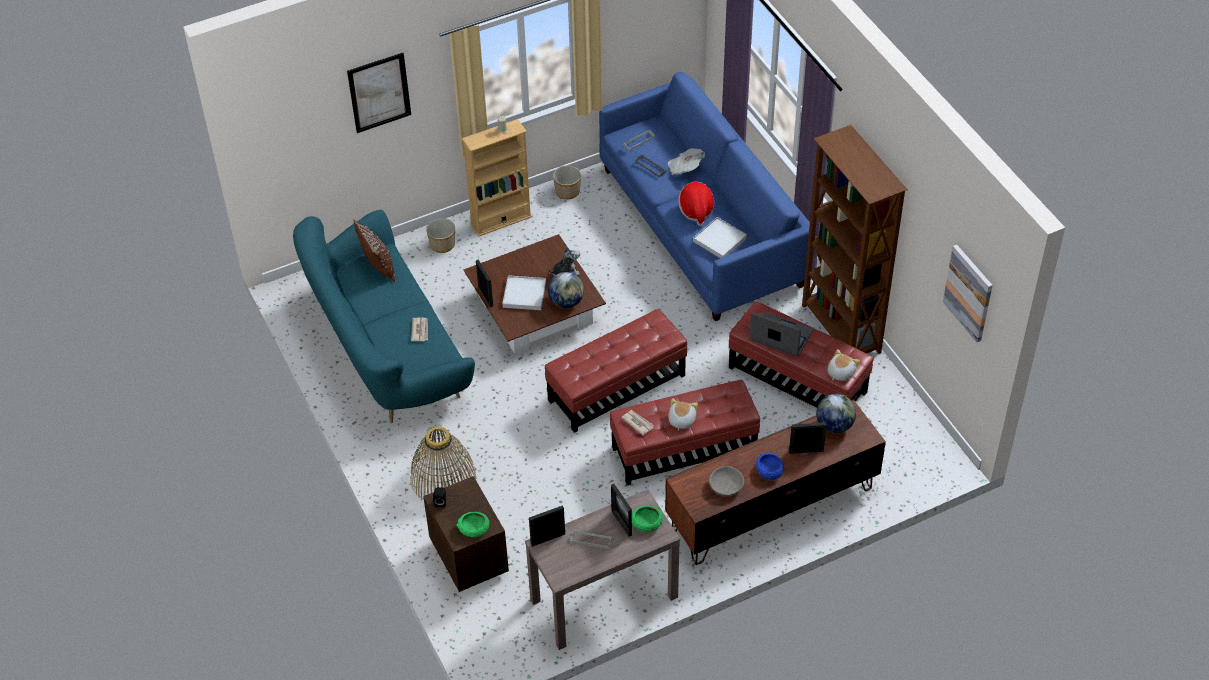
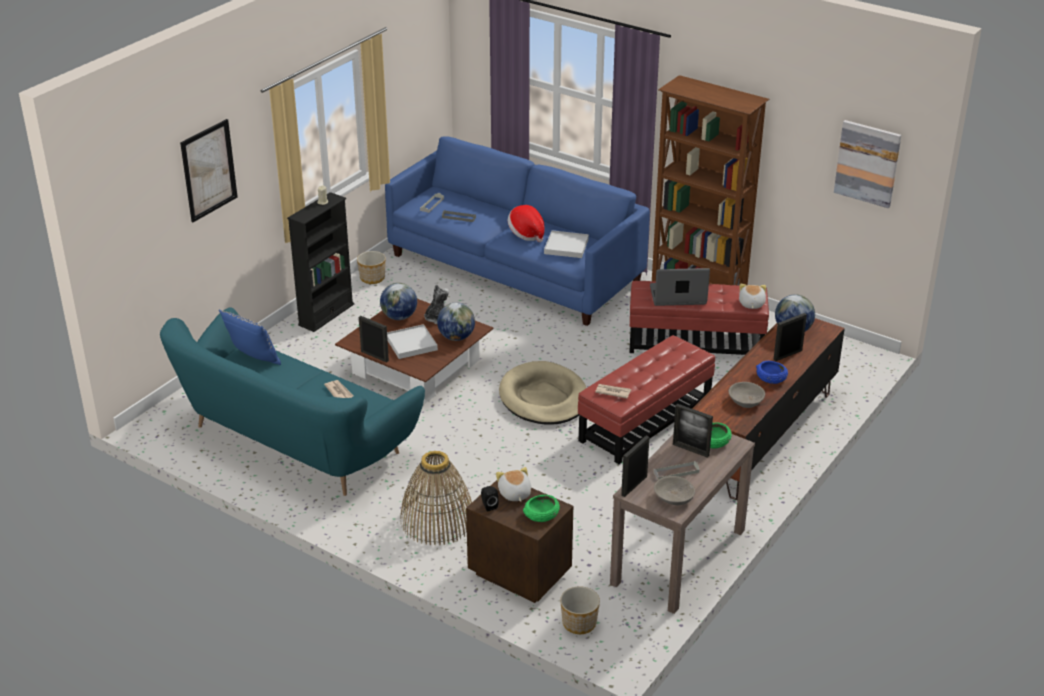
camera: 30 degrees left, 15 degrees down
brown pillow [354,220,395,282] -> blue pillow [219,310,281,365]
planter [426,218,455,253] -> planter moved to [560,586,600,634]
beige bookcase [462,119,532,237] -> black bookcase [287,192,354,332]
red ottoman [545,309,687,433] -> beige dog bed [499,361,586,425]
newspaper [668,148,705,175] -> none
plush toy [668,398,698,431] -> plush toy moved to [496,467,531,502]
none -> globe [380,283,417,320]
none -> grey bowl [654,476,695,505]

